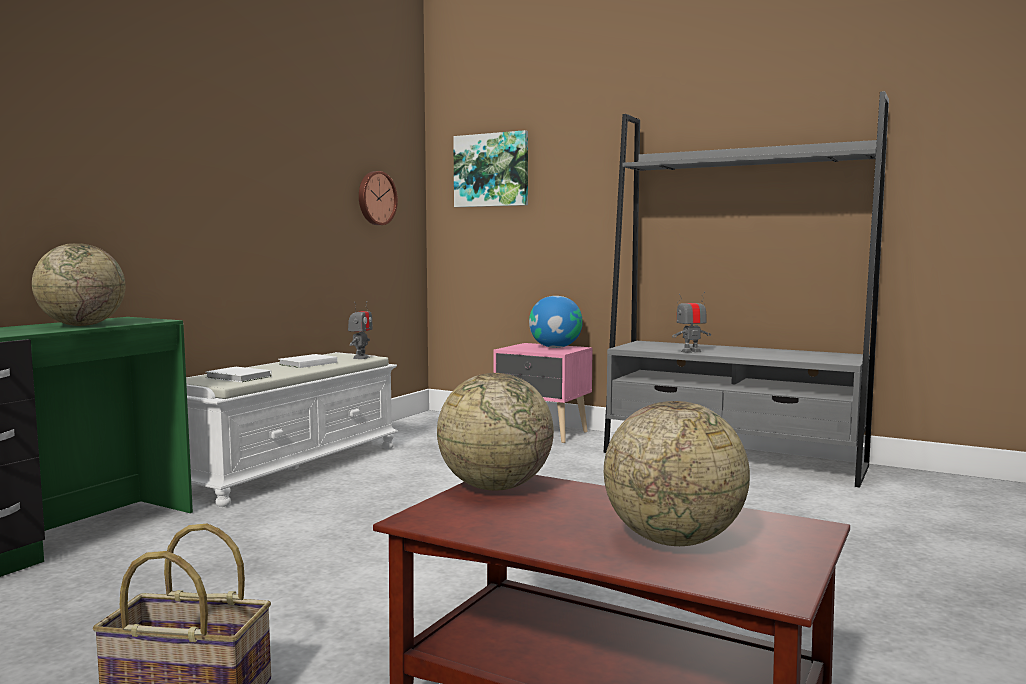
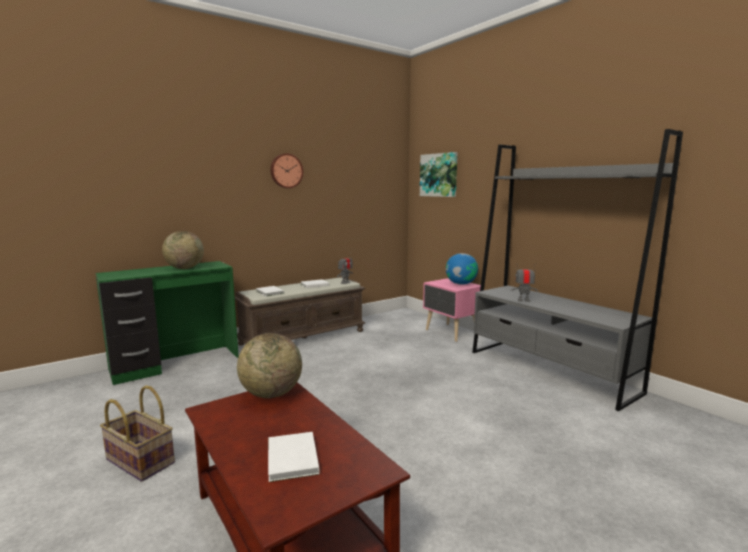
camera: 25 degrees right, 5 degrees up
white bench [186,352,398,508] -> brown bench [235,277,365,346]
wall clock [359,171,398,225] -> wall clock moved to [270,154,303,188]
globe [604,401,750,546] -> white book [268,432,320,482]

